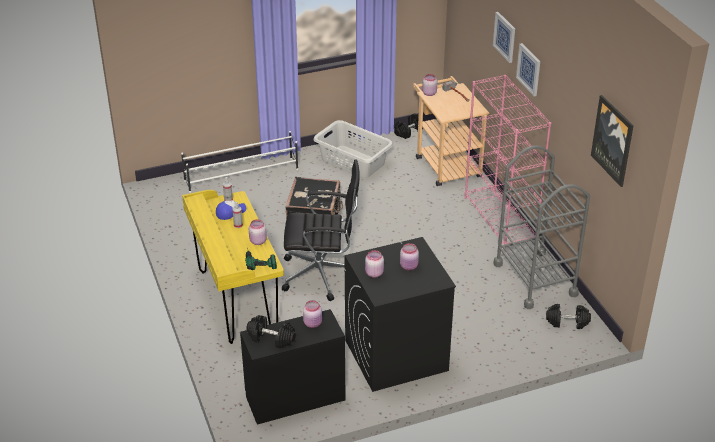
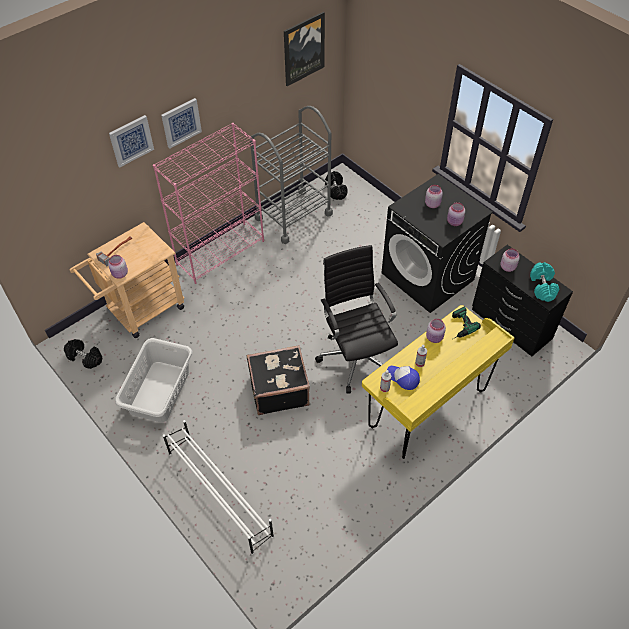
camera: 110 degrees left, 15 degrees up
black dumbbell [246,315,296,348] -> turquoise dumbbell [530,262,559,302]

